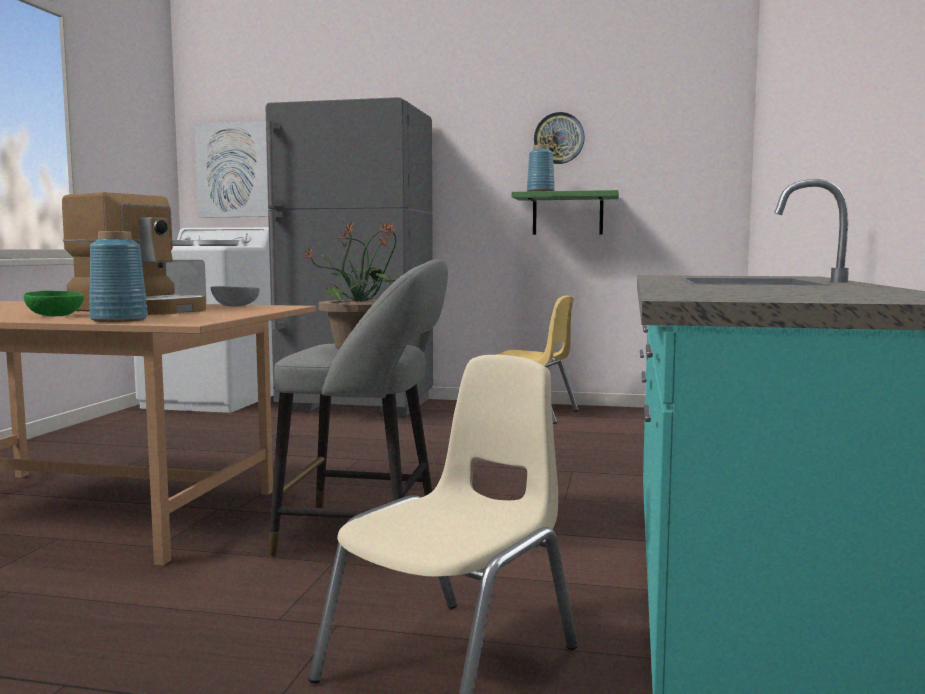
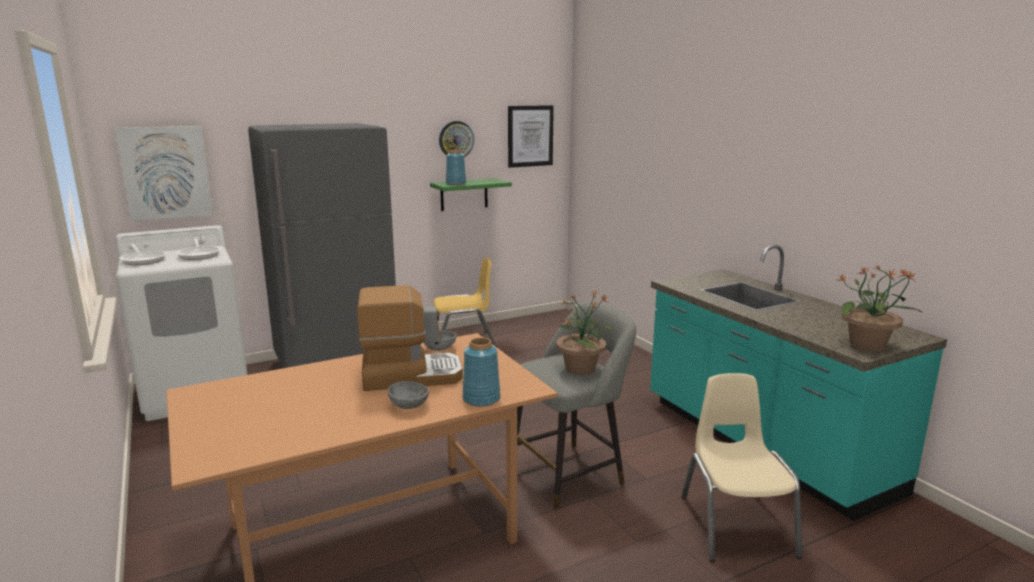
camera: 40 degrees left, 10 degrees up
green bowl [24,290,84,316] -> grey bowl [388,381,429,409]
none -> picture [508,105,554,168]
none -> potted plant [836,265,923,351]

